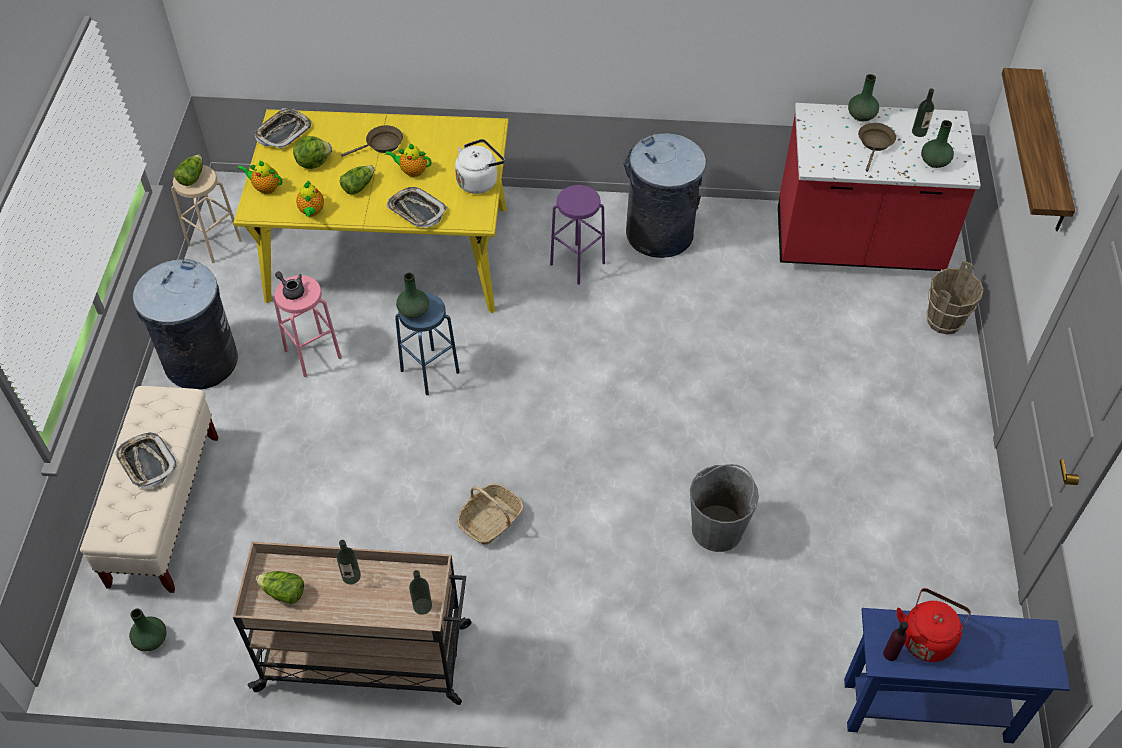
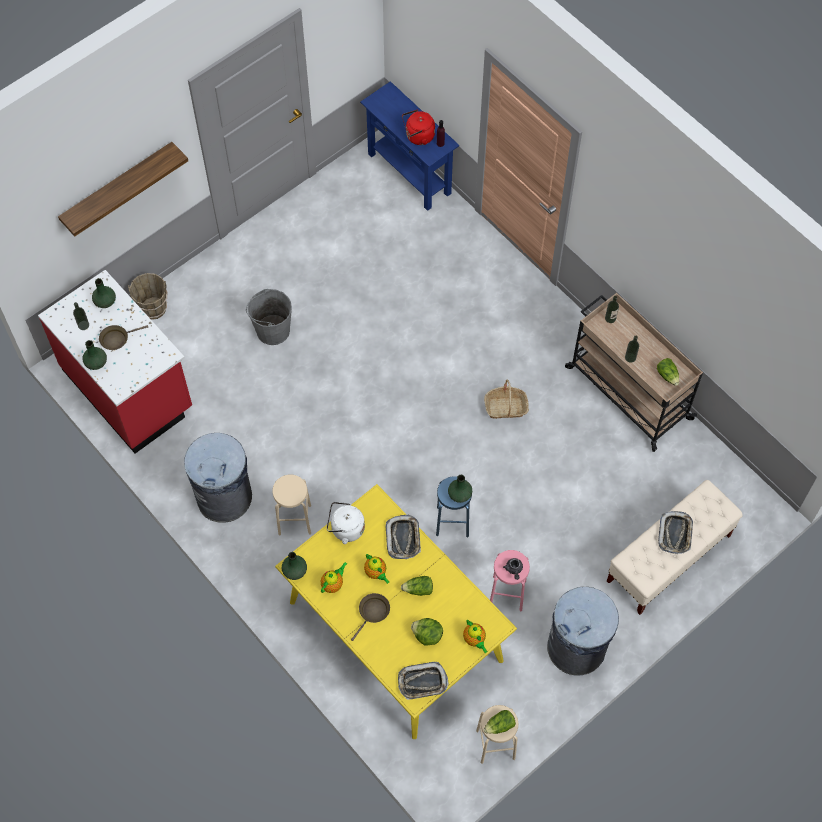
camera: 135 degrees left, 10 degrees up
green vase [129,608,167,652] -> green vase moved to [282,552,307,580]
teapot [296,181,324,217] -> teapot moved to [321,562,347,593]
brown frying pan [341,125,403,157] -> brown frying pan turned 105 degrees clockwise [351,593,390,641]
purple stool [550,185,605,285] -> beige stool [272,475,311,536]
grey bucket [690,464,759,552] -> grey bucket moved to [246,289,292,345]

